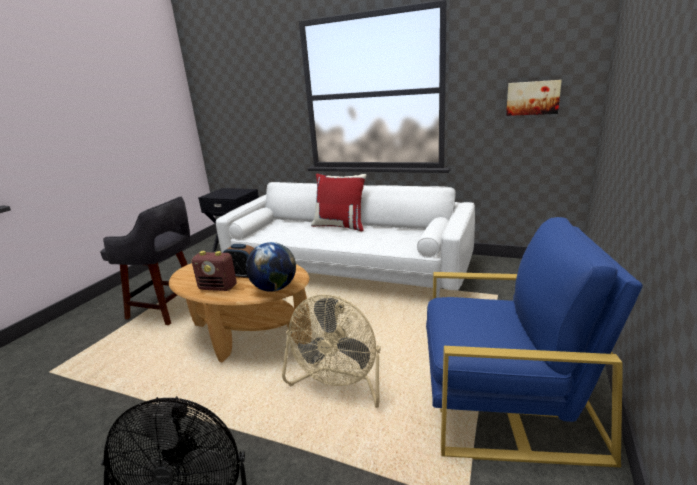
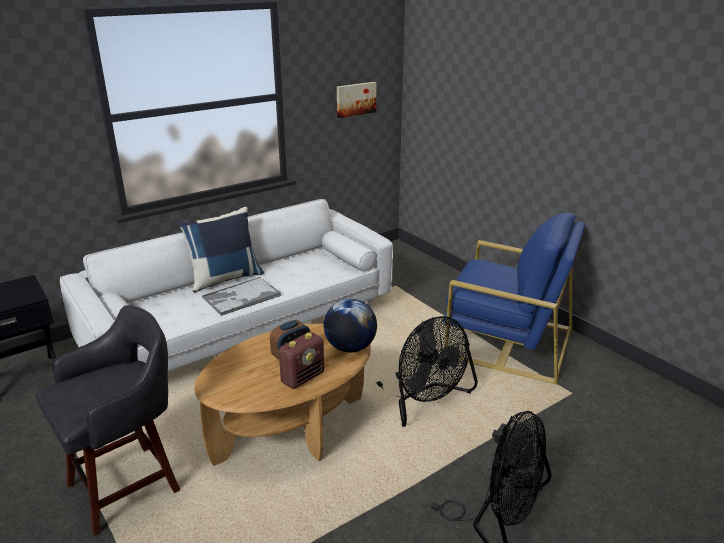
camera: 60 degrees left, 5 degrees up
beige fan [282,294,381,408] -> black fan [377,316,478,427]
red pillow [311,174,366,231] -> blue pillow [178,207,264,292]
blue armchair [426,217,643,468] -> blue armchair turned 75 degrees clockwise [443,212,586,384]
none -> tray [202,277,281,316]

